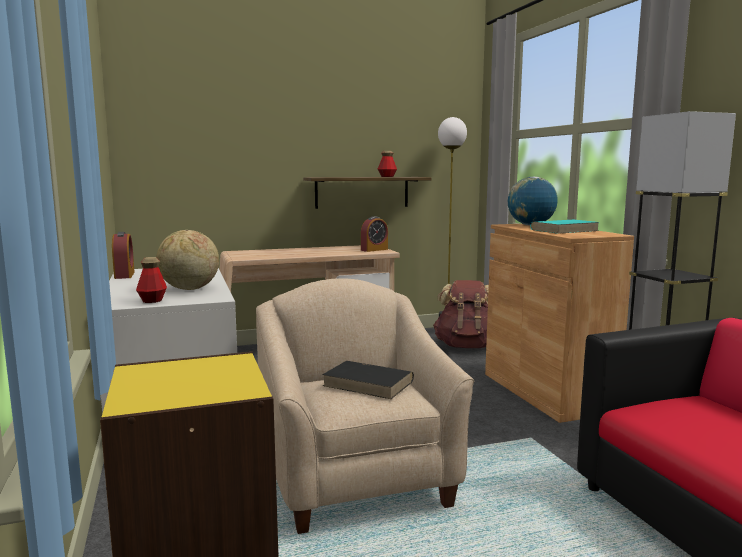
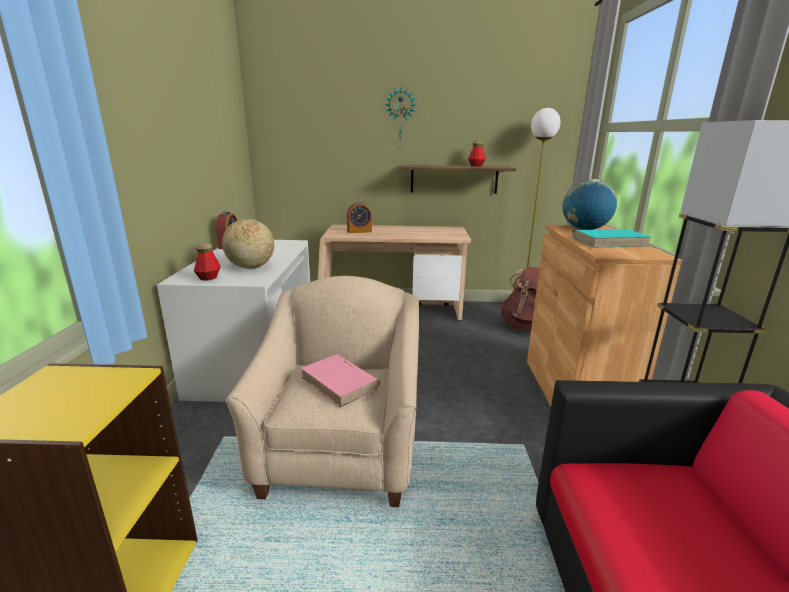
camera: 20 degrees right, 10 degrees up
black book [322,361,414,399] -> pink book [301,355,381,407]
alarm clock [361,216,388,252] -> alarm clock moved to [347,202,372,233]
none -> wall clock [384,87,416,148]

